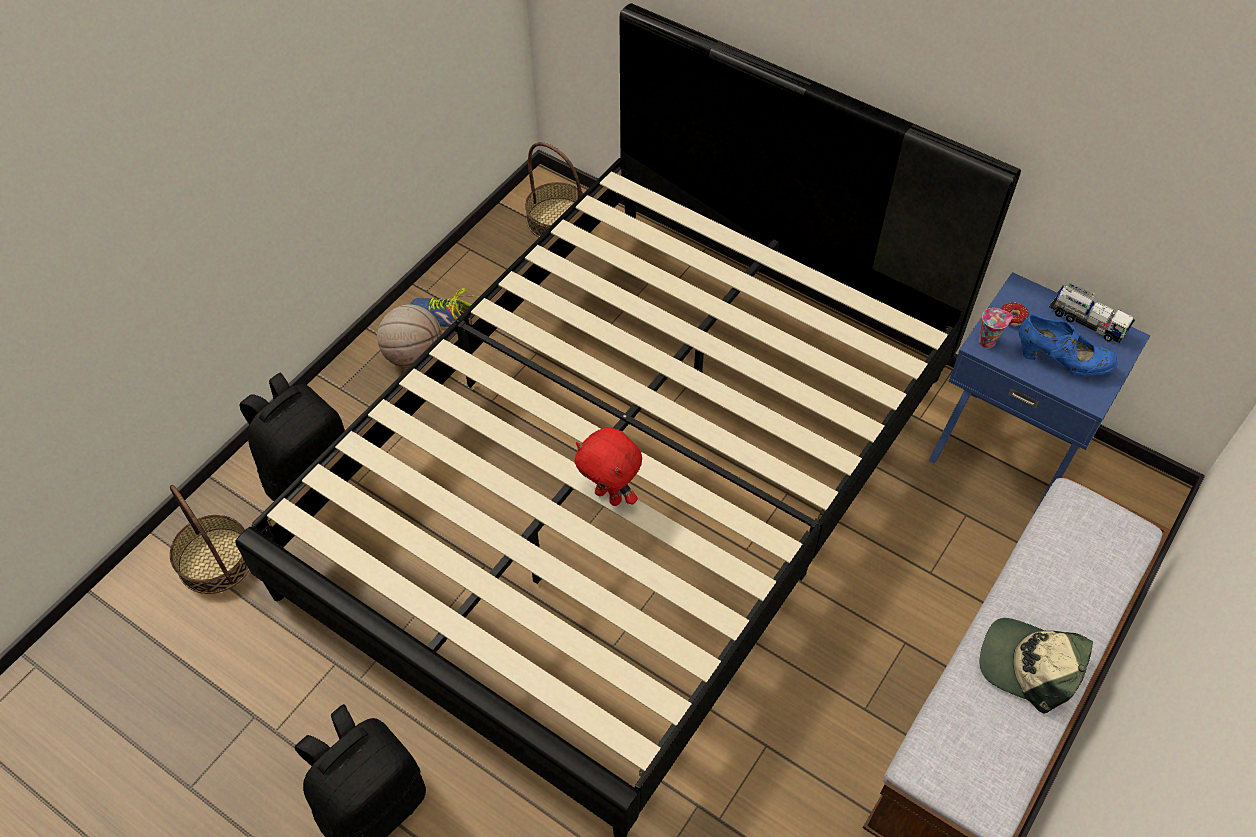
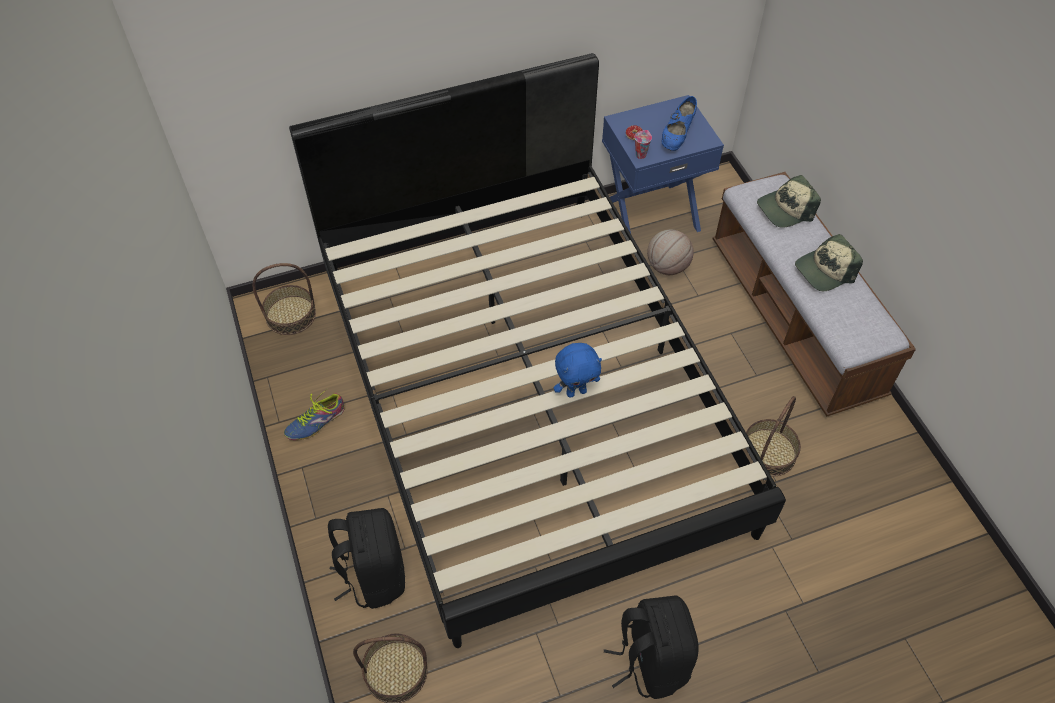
camera: 55 degrees left, 0 degrees up
basketball [377,304,442,368] -> basketball moved to [647,229,694,275]
red plush toy [575,428,642,506] -> blue plush toy [554,343,602,398]
blue shoe [1019,314,1117,376] -> blue shoe turned 150 degrees clockwise [662,96,697,151]
toy truck [1049,282,1135,343] -> none
none -> basket [746,396,801,477]
none -> cap [757,175,821,228]

